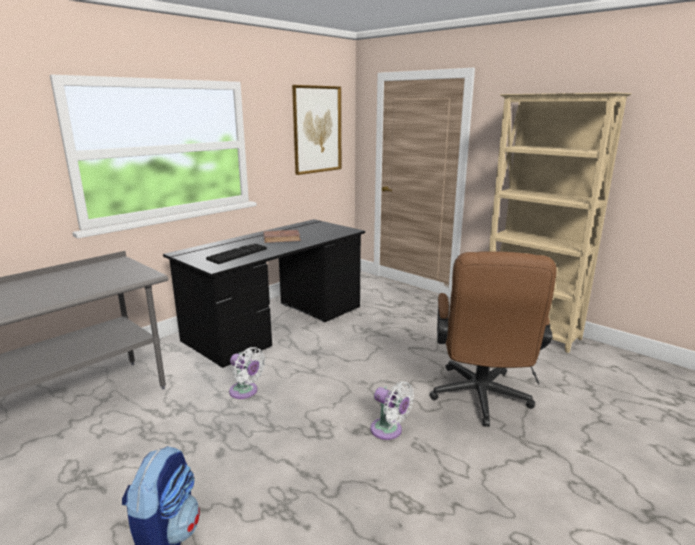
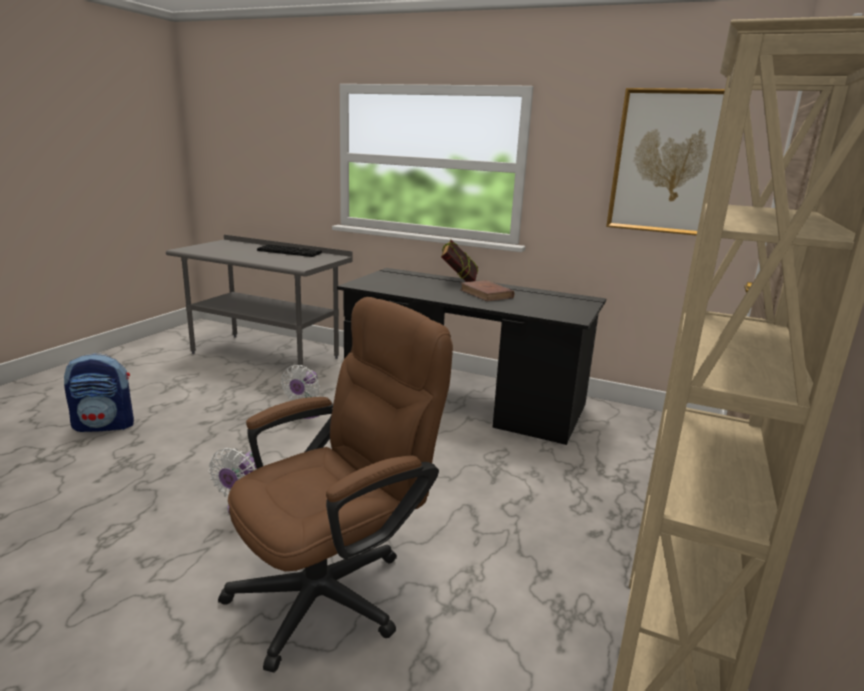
camera: 70 degrees right, 0 degrees up
keyboard [206,243,267,264] -> keyboard moved to [257,244,322,257]
brown office chair [430,251,557,427] -> brown office chair turned 150 degrees clockwise [218,297,453,672]
none -> book [441,239,479,282]

